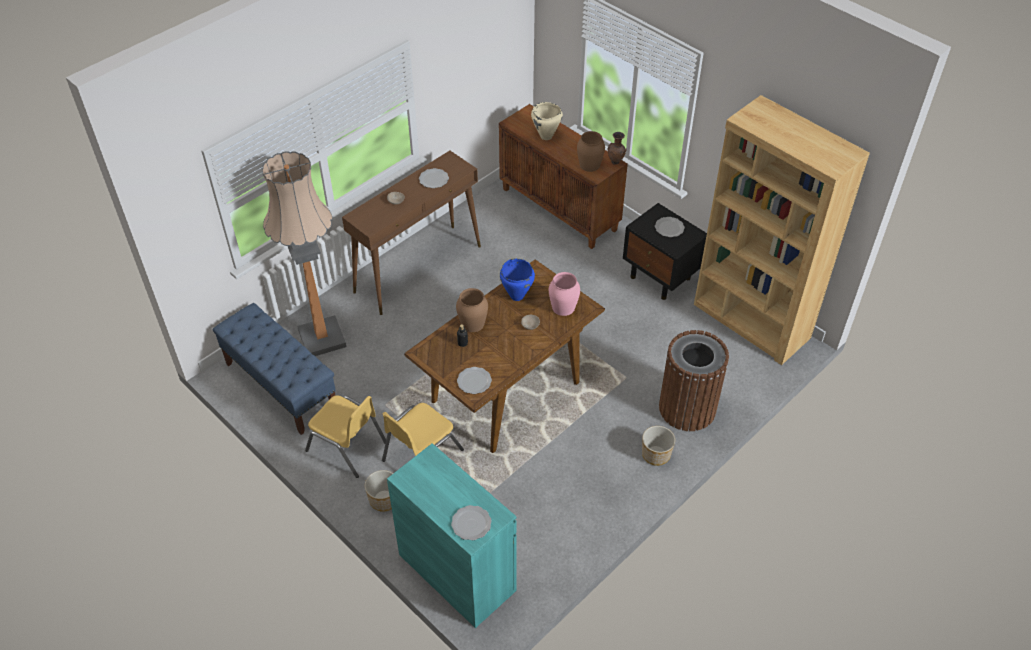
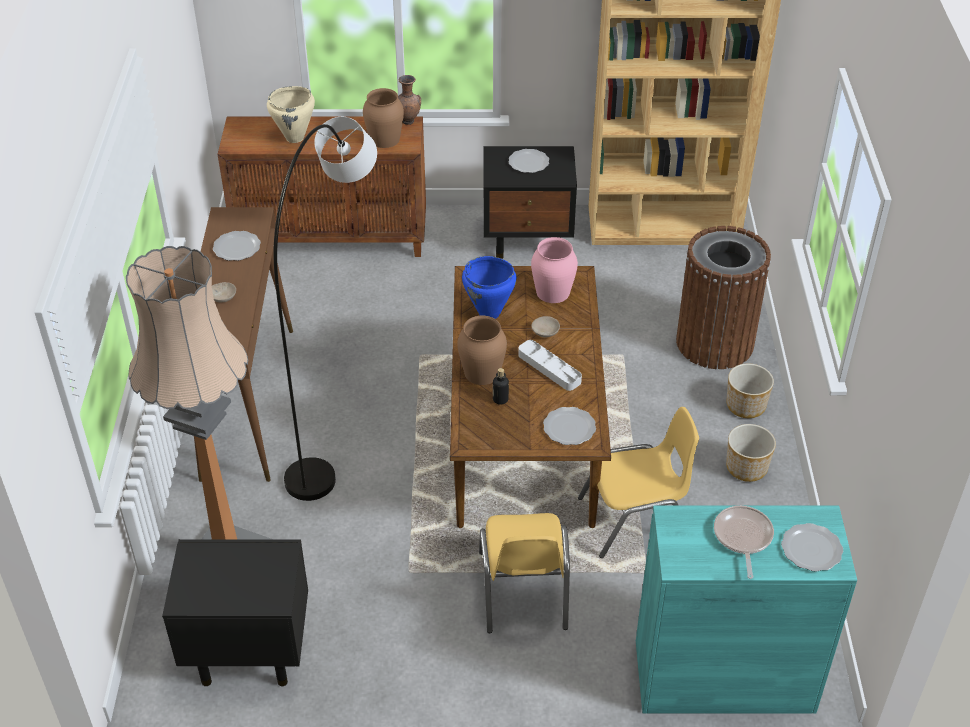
camera: 45 degrees left, 5 degrees down
blue bench [213,303,336,435] -> black nightstand [162,539,308,686]
yellow chair [305,395,386,478] -> yellow chair moved to [578,407,699,558]
planter [365,470,393,512] -> planter moved to [726,424,776,482]
none -> grey floor lamp [274,117,377,501]
none -> grey tray [518,340,582,391]
none -> frying pan [714,506,774,579]

